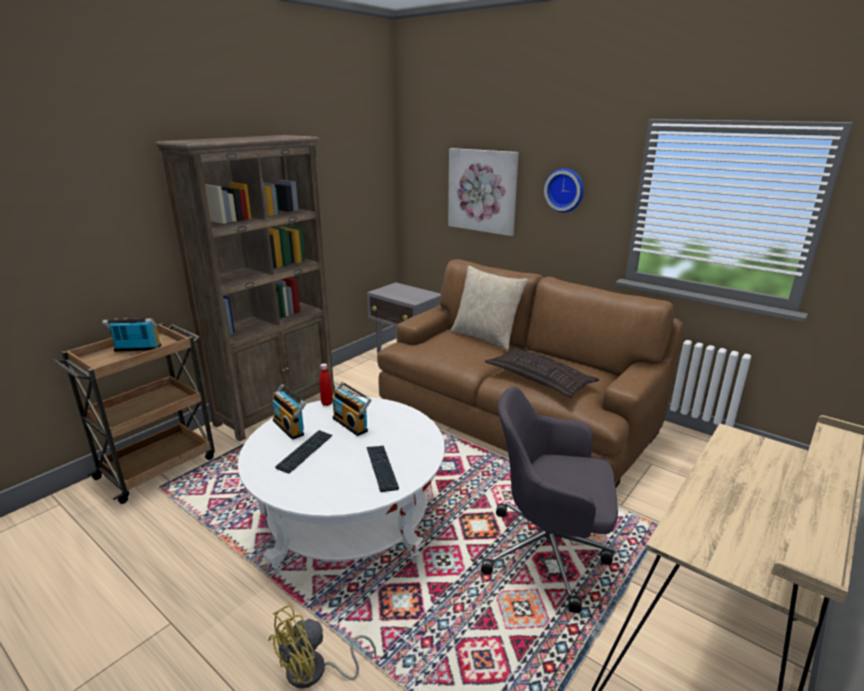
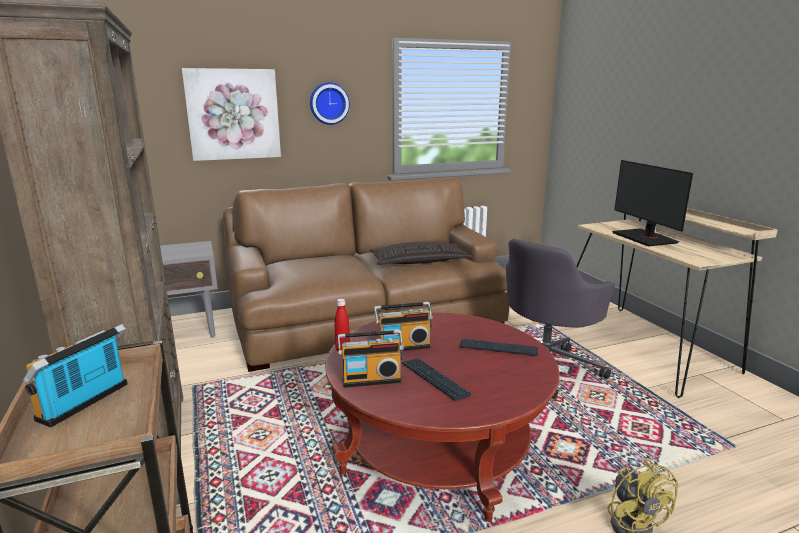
camera: 60 degrees left, 5 degrees down
white coffee table [238,397,445,575] -> red coffee table [325,313,560,522]
beige pillow [451,266,528,351] -> none
none -> monitor [612,160,693,246]

